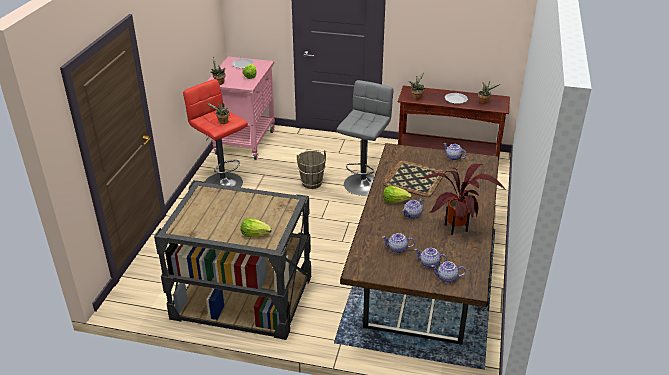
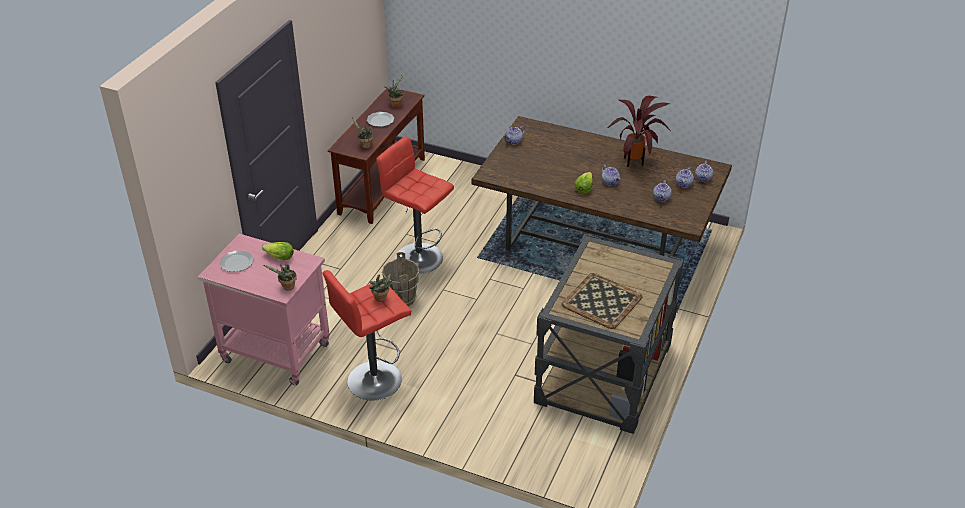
camera: 80 degrees left, 5 degrees up
lettuce [241,218,272,237] -> none
grey stool [337,80,393,196] -> red stool [376,136,454,274]
tray [383,160,445,197] -> tray moved to [562,273,642,329]

